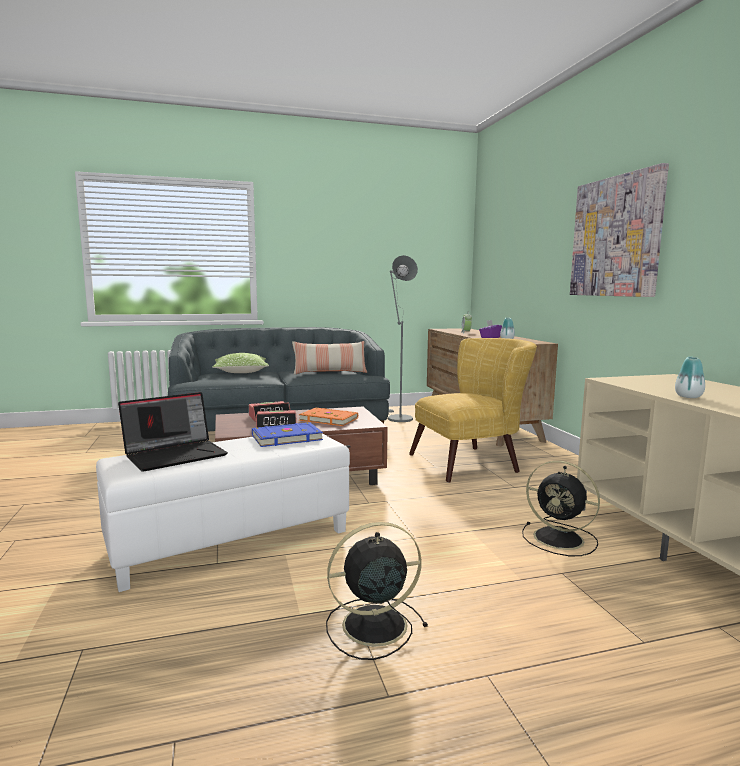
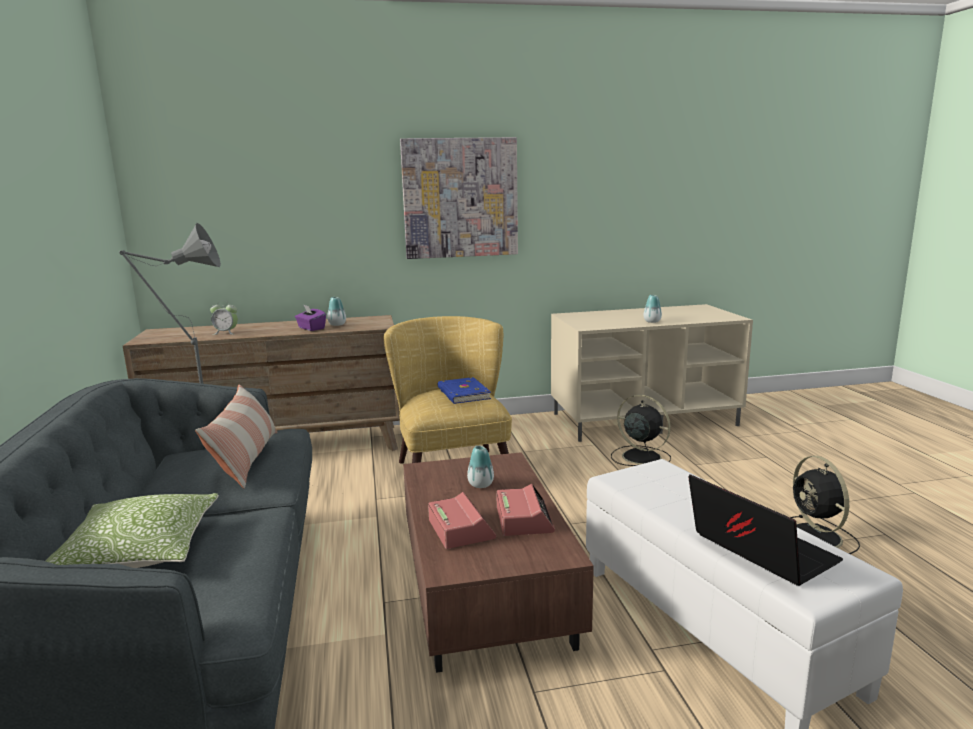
camera: 85 degrees left, 5 degrees up
blue book [252,423,323,447] -> blue book moved to [438,377,491,404]
orange book [299,408,358,426] -> vase [467,446,494,488]
black fan [522,461,600,556] -> black fan turned 90 degrees counterclockwise [611,395,671,466]

